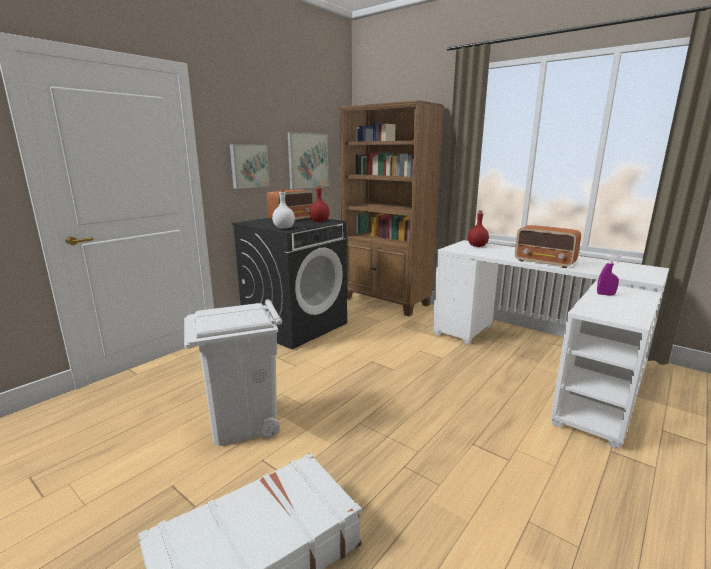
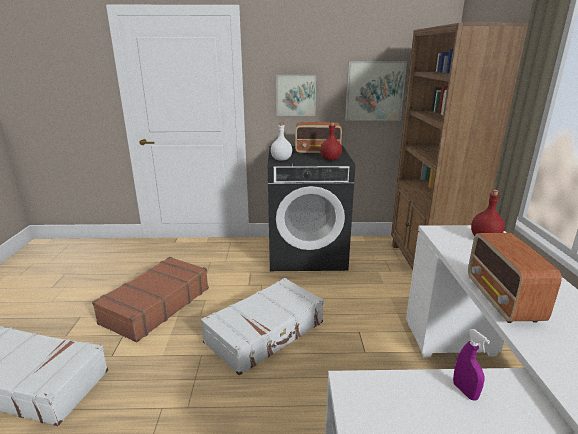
camera: 50 degrees right, 5 degrees up
white trash can [184,299,282,446] -> brown suitcase [92,257,209,342]
none -> white suitcase [201,278,324,375]

